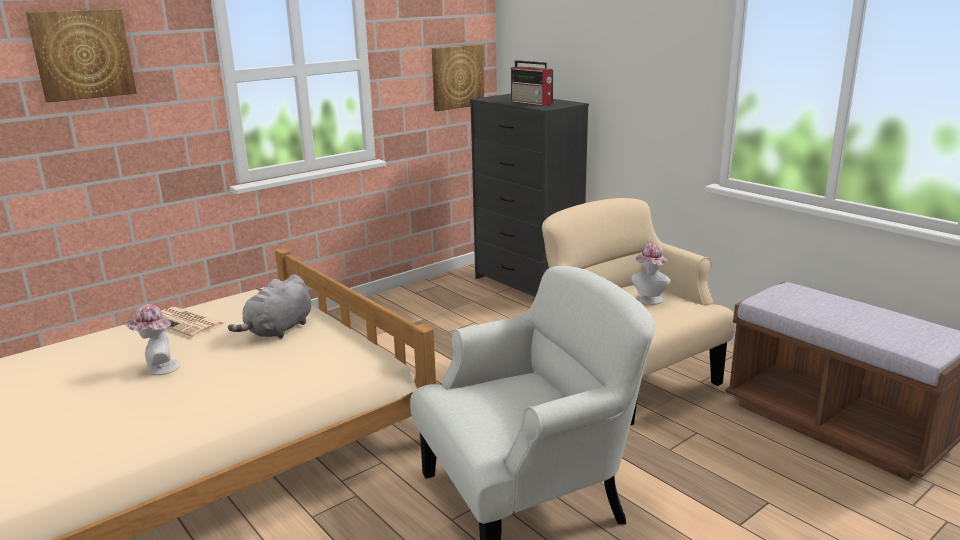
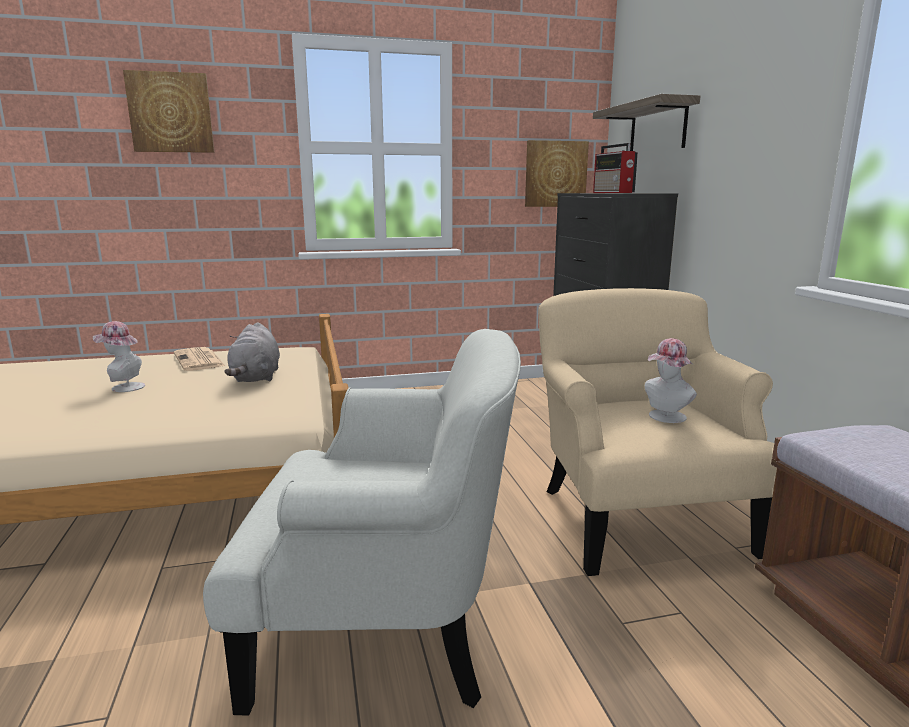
camera: 25 degrees right, 5 degrees down
grey plush toy [228,274,311,339] -> grey plush toy turned 60 degrees counterclockwise [224,322,280,382]
none -> shelf [593,94,700,151]

